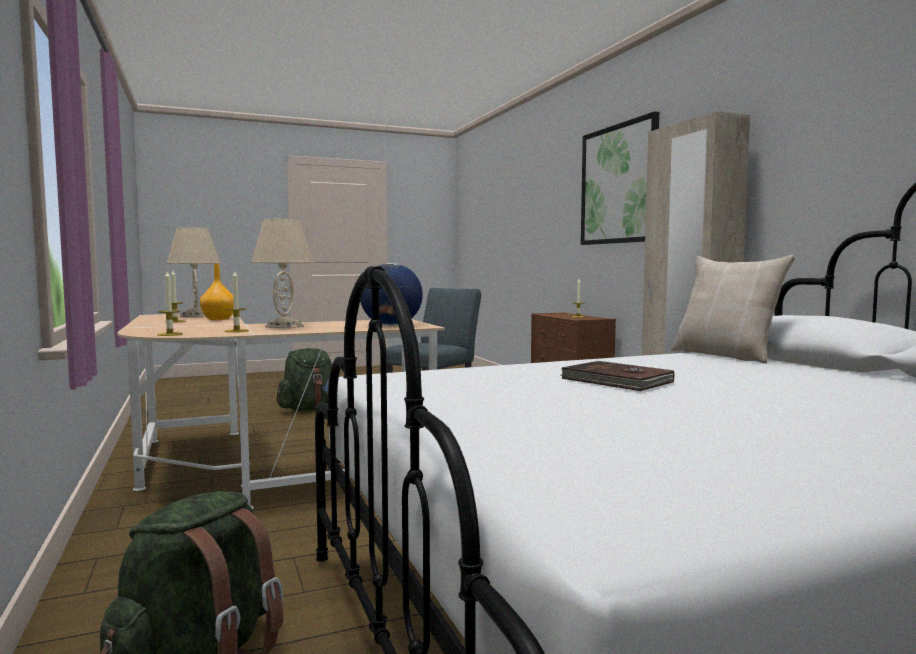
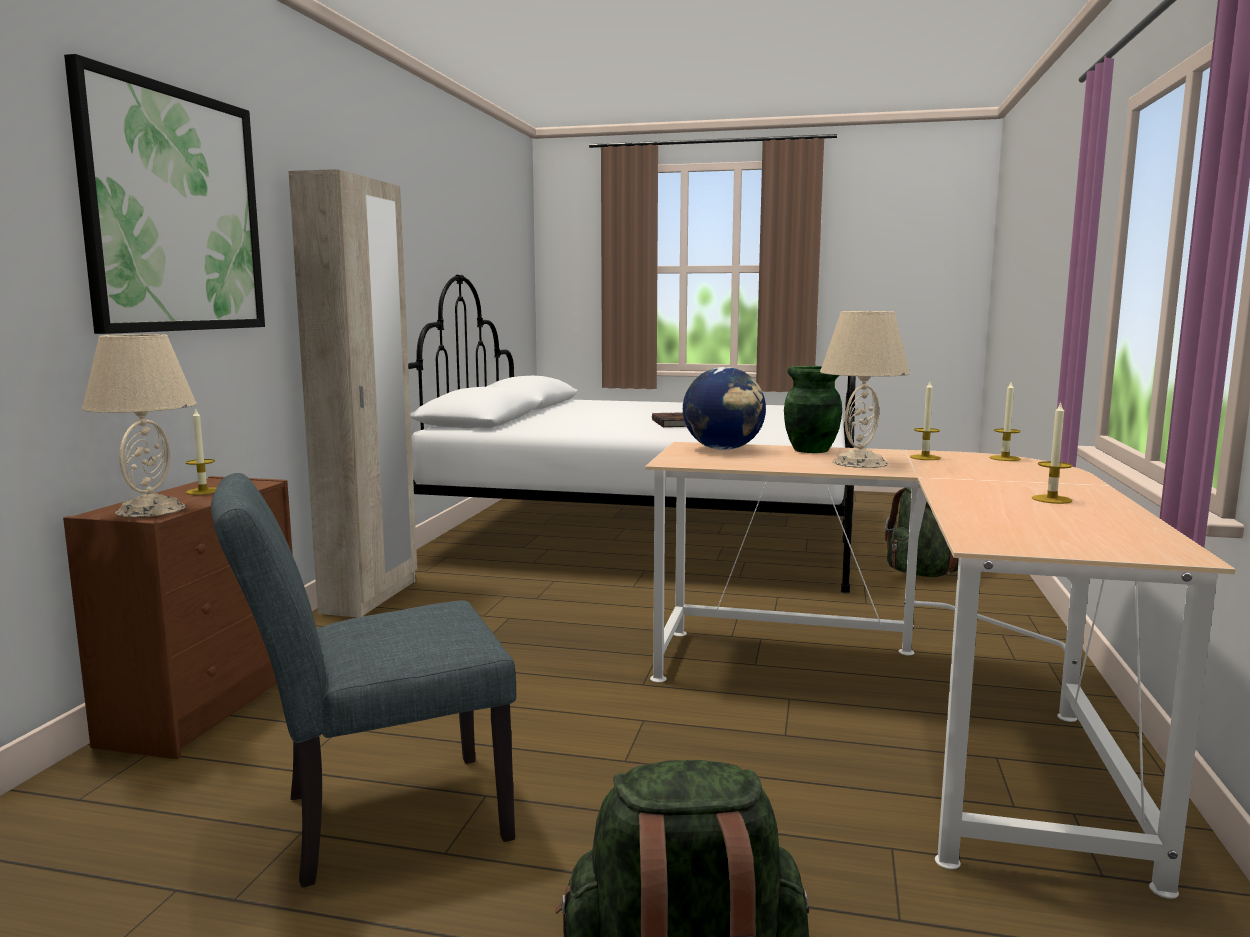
camera: 145 degrees left, 5 degrees up
beige table lamp [167,227,221,317] -> beige table lamp moved to [82,334,197,517]
orange vase [200,264,234,320] -> none
beige pillow [671,255,795,364] -> none
none -> green vase [784,366,842,453]

